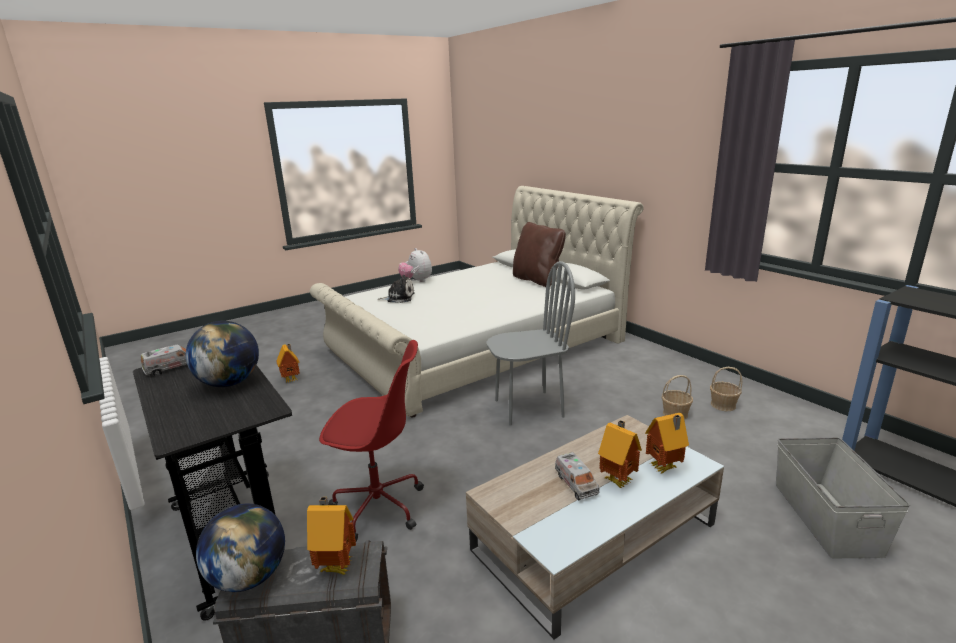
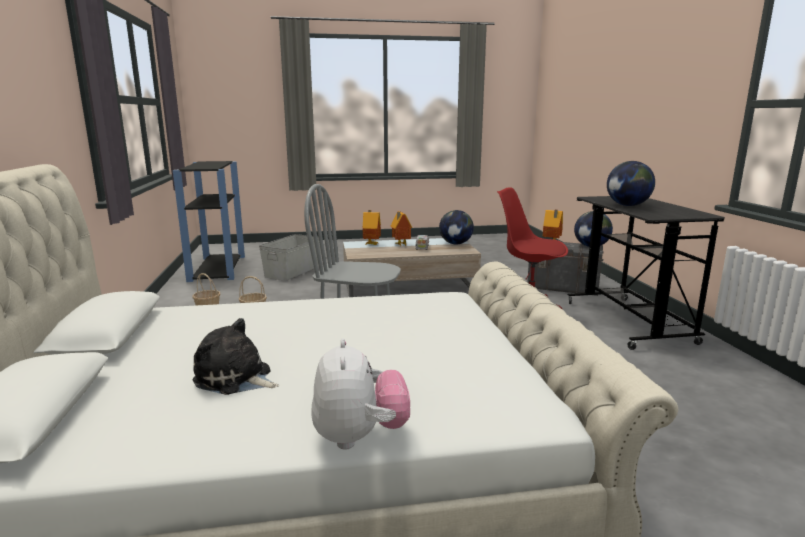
camera: 155 degrees left, 5 degrees down
toy truck [141,345,187,376] -> none
toy house [276,344,300,383] -> none
plush toy [377,275,415,303] -> plush toy moved to [192,318,279,395]
brown pillow [513,222,566,287] -> none
none -> globe [439,210,474,244]

